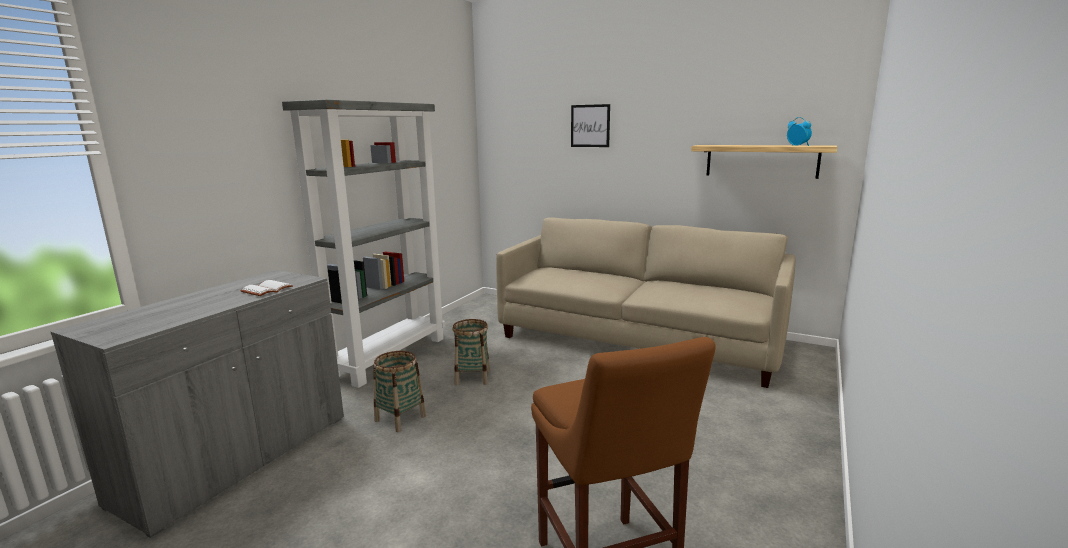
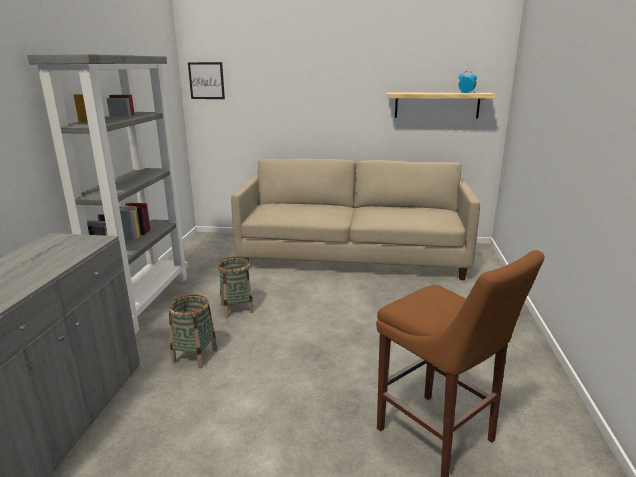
camera: 20 degrees left, 5 degrees up
white book [240,280,293,296] -> none
picture [571,104,610,147] -> picture moved to [188,62,225,99]

